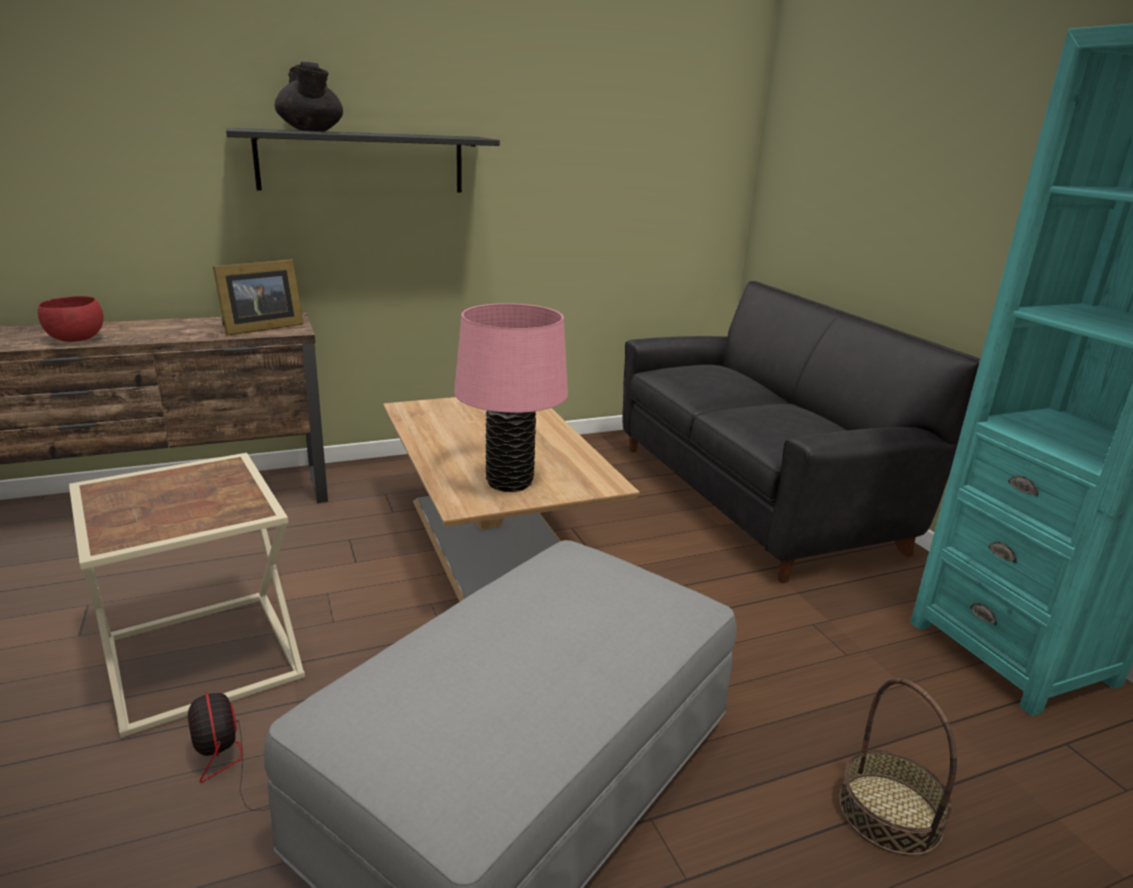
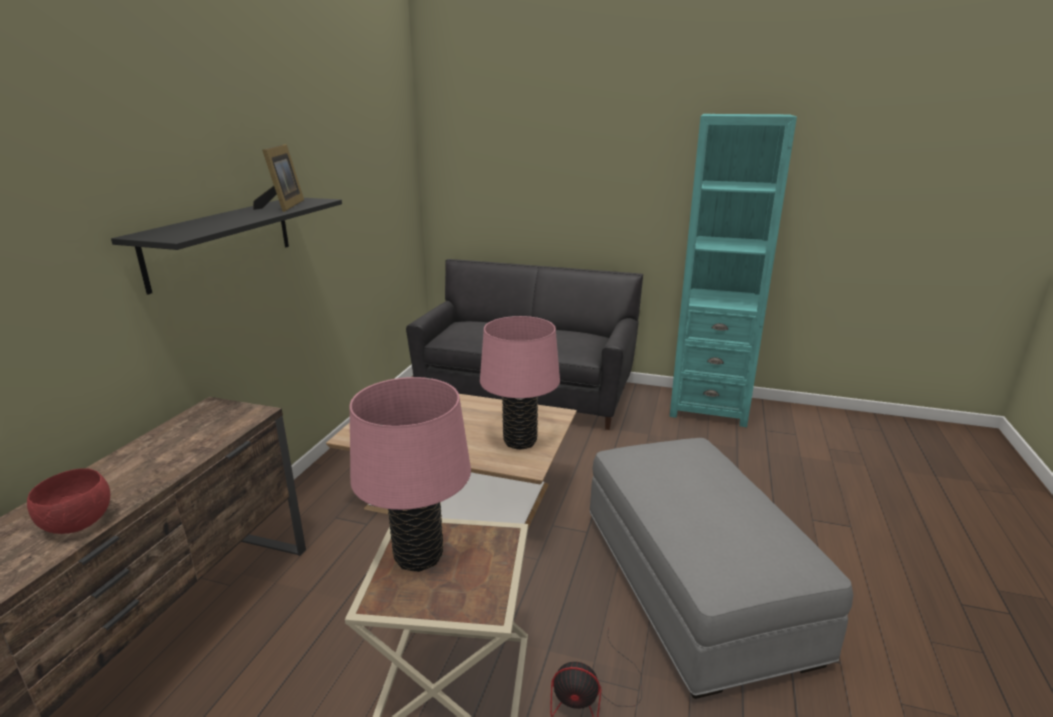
camera: 50 degrees left, 0 degrees up
picture frame [213,259,304,336] -> picture frame moved to [253,144,304,212]
black teapot [275,62,343,132] -> none
basket [839,678,957,856] -> none
none -> pink table lamp [350,377,471,572]

